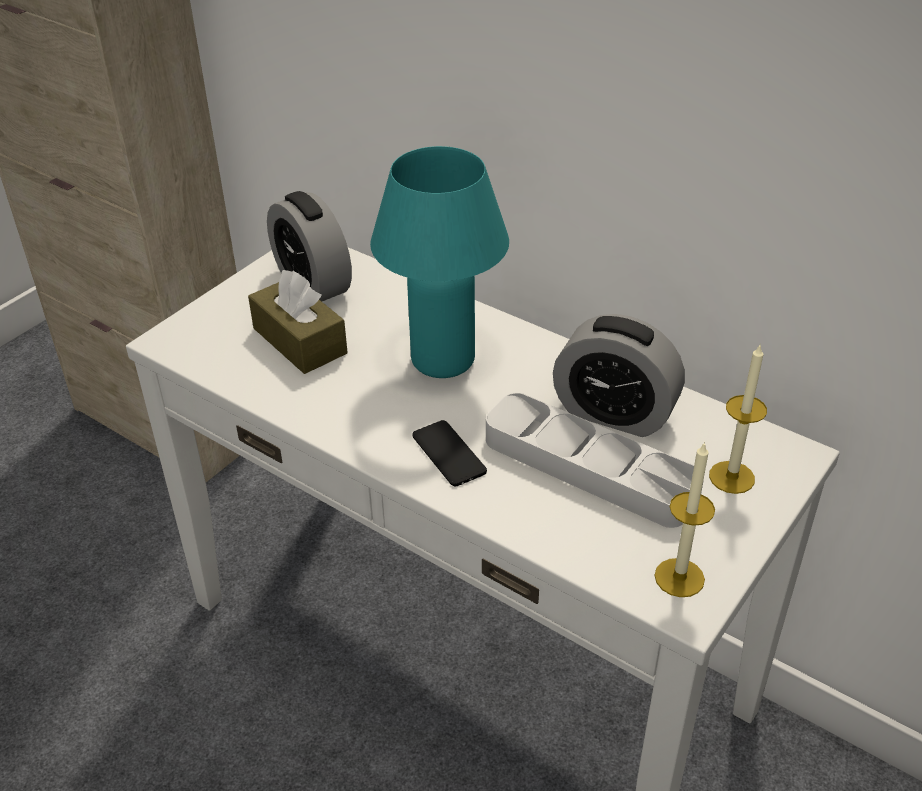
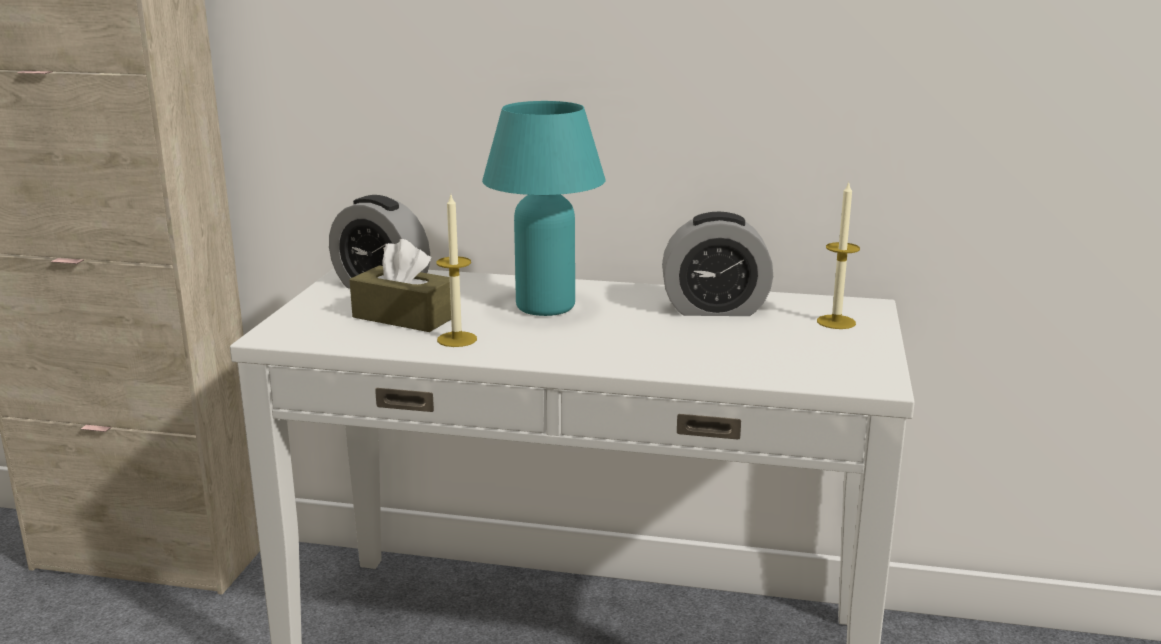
camera: 25 degrees left, 20 degrees down
phone [413,420,487,487] -> none
grey tray [486,393,704,528] -> none
candle [654,442,715,597] -> candle moved to [436,195,477,347]

